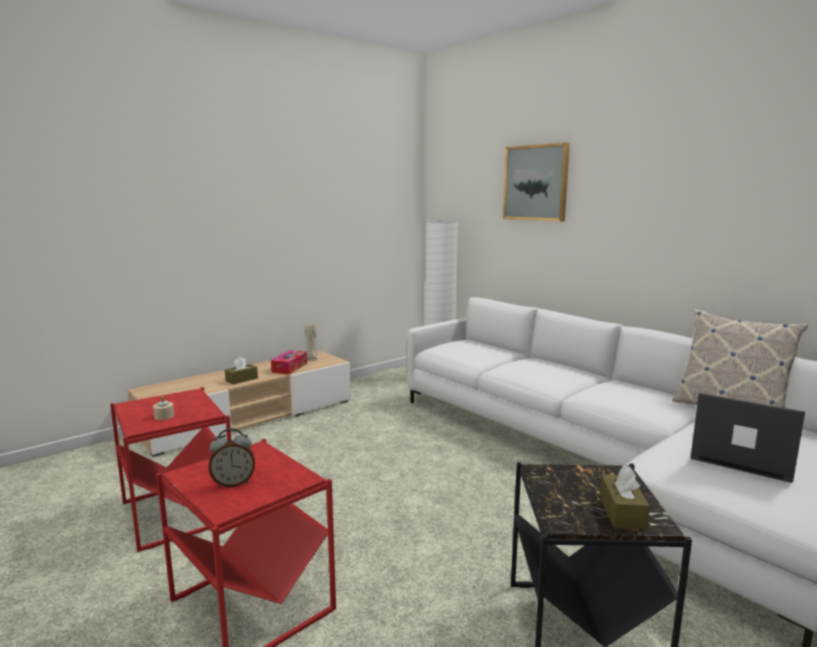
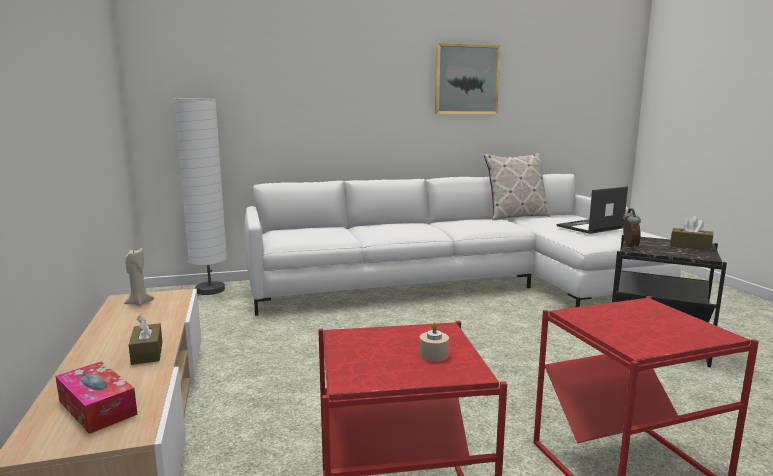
camera: 65 degrees left, 0 degrees up
alarm clock [209,428,255,488] -> alarm clock moved to [623,208,641,249]
tissue box [271,350,307,375] -> tissue box moved to [55,361,138,434]
picture [503,142,570,222] -> picture moved to [435,43,501,114]

